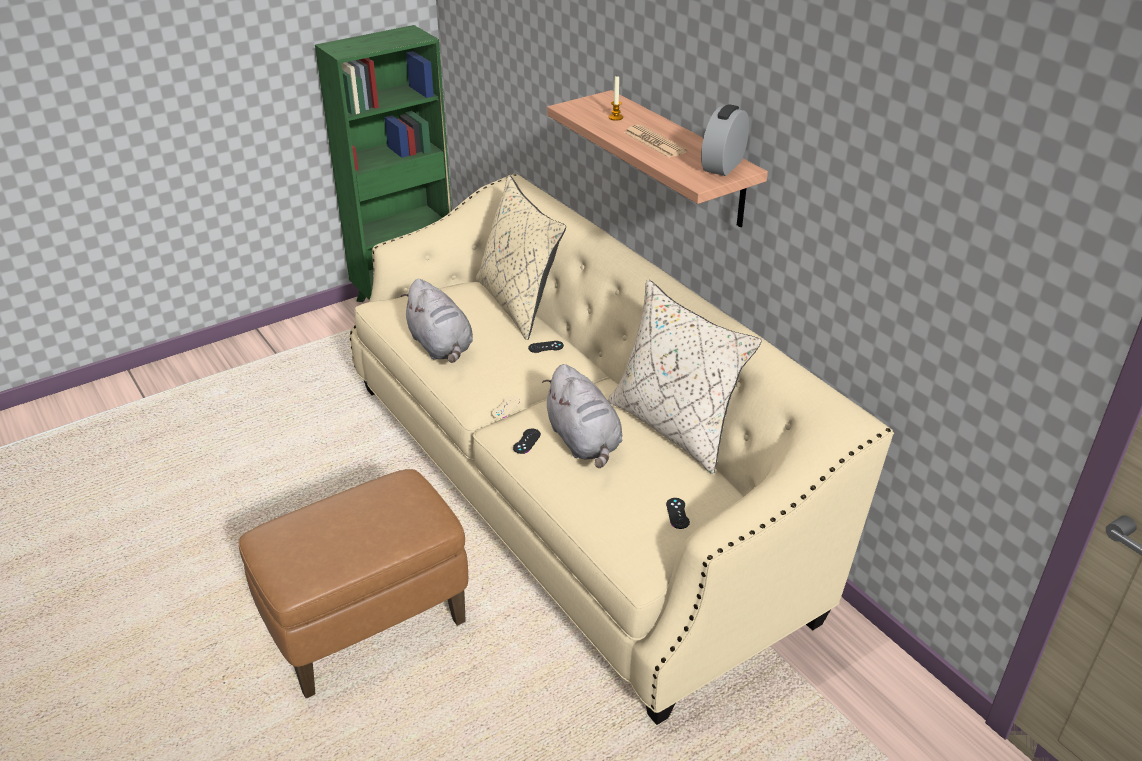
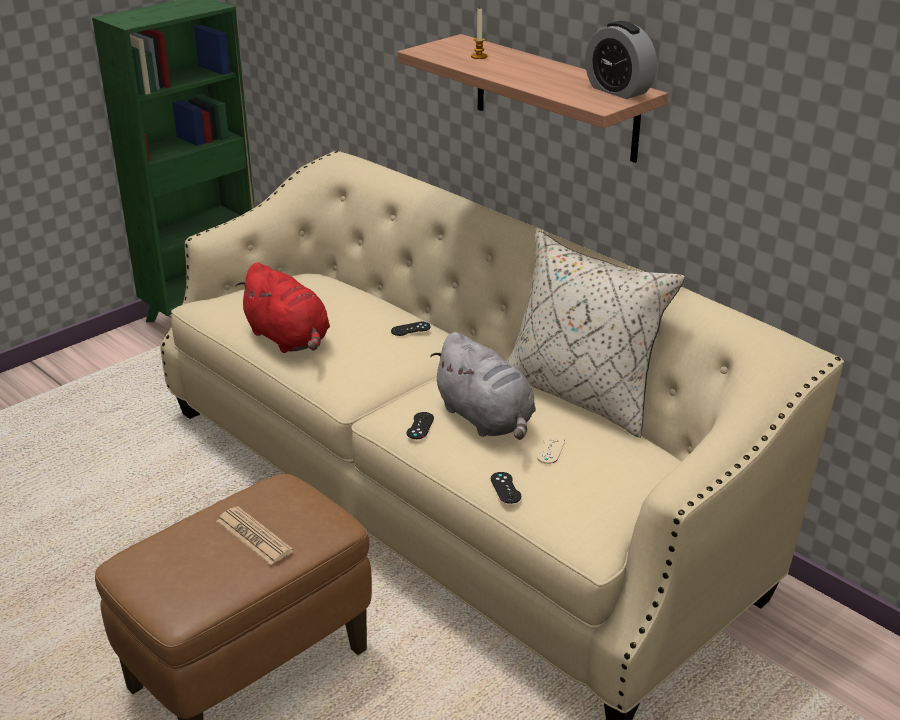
camera: 10 degrees left, 5 degrees down
grey plush toy [400,279,473,363] -> red plush toy [236,262,330,353]
beige pillow [476,175,566,340] -> none
beige game controller [492,396,520,419] -> beige game controller moved to [537,435,565,464]
newspaper [624,124,687,158] -> newspaper moved to [217,506,293,565]
black game controller [666,498,690,529] -> black game controller moved to [491,472,521,504]
alarm clock [701,104,749,176] -> alarm clock turned 60 degrees counterclockwise [585,21,657,99]

